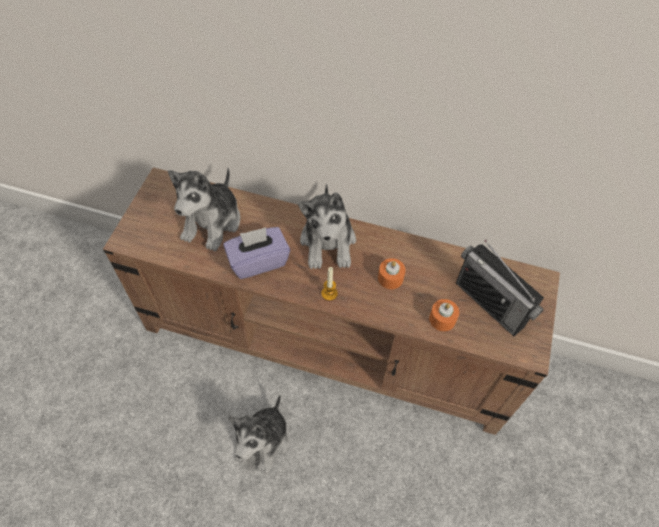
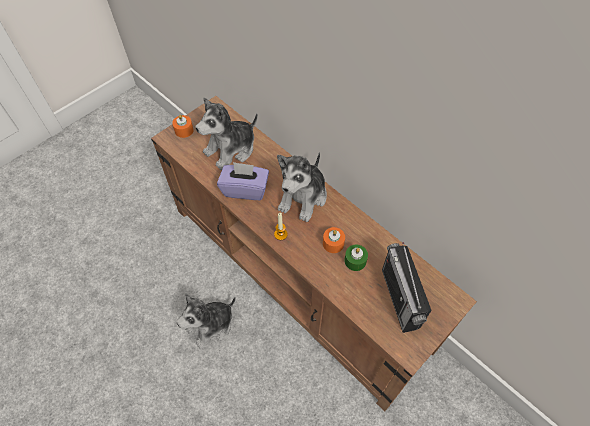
camera: 30 degrees right, 0 degrees up
orange candle [429,299,459,331] -> orange candle moved to [172,115,193,138]
none -> green candle [344,245,368,271]

